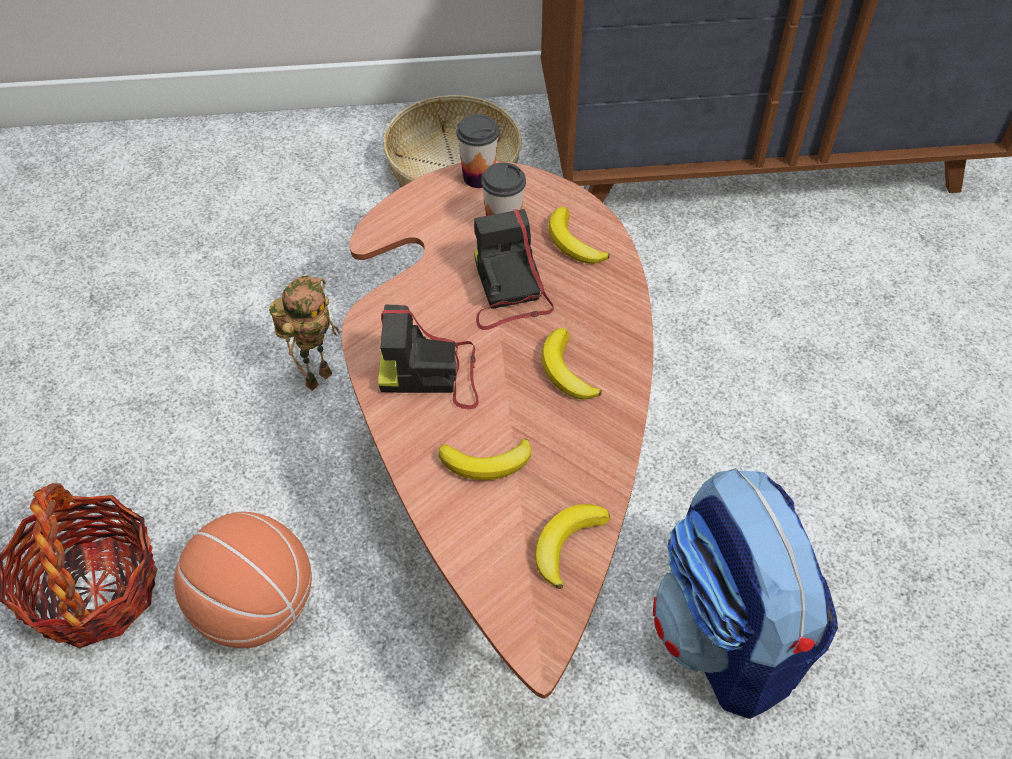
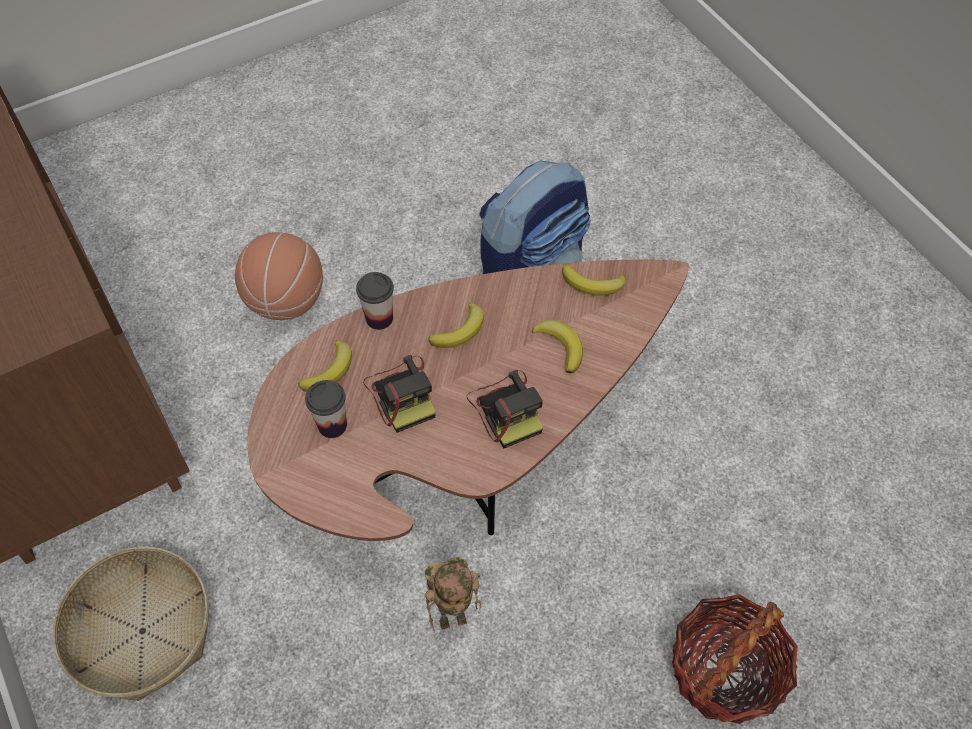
camera: 115 degrees left, 5 degrees up
basketball [174,512,312,648] -> basketball moved to [235,232,323,320]
toy robot [269,276,340,391] -> toy robot turned 150 degrees clockwise [425,557,481,633]
cup [456,114,499,188] -> cup moved to [356,272,394,330]
camera [474,209,554,330] -> camera turned 75 degrees counterclockwise [363,355,436,433]

